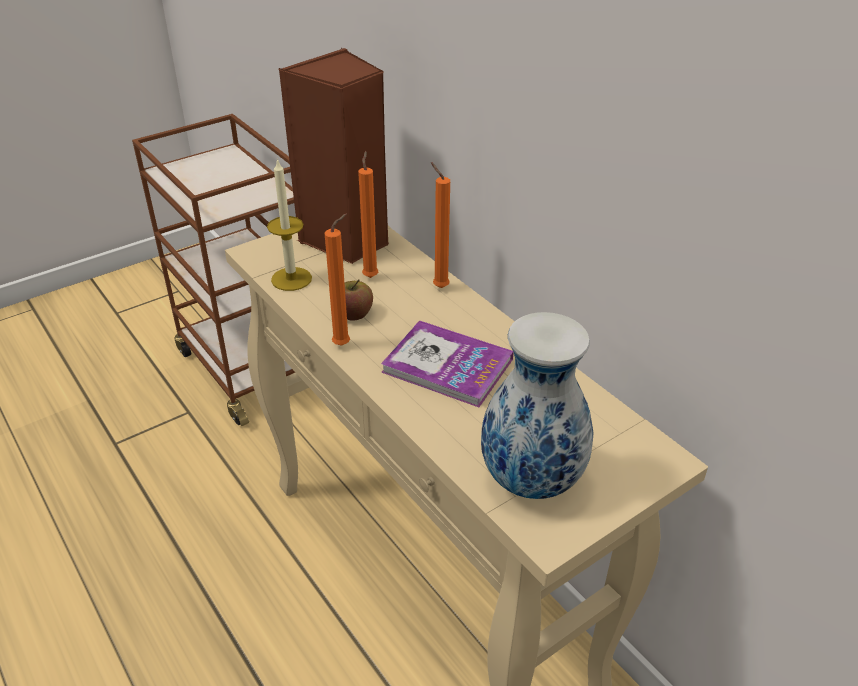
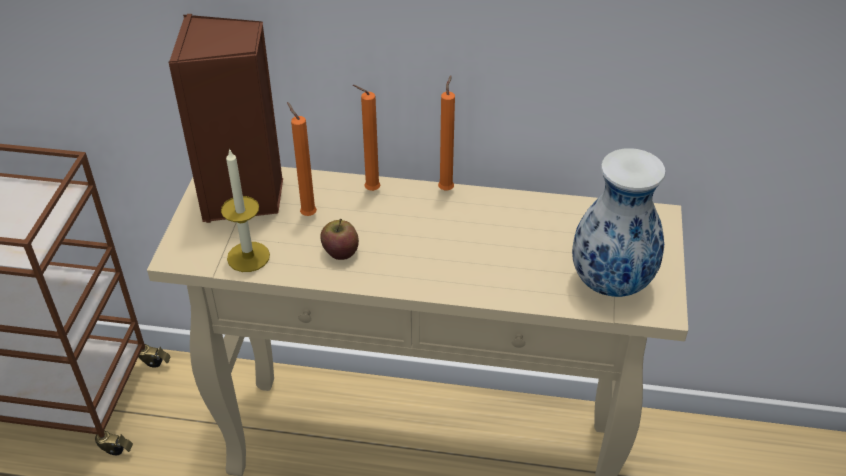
camera: 45 degrees left, 5 degrees up
orange candle [325,214,350,346] -> orange candle moved to [438,75,455,191]
book [381,320,514,407] -> none

